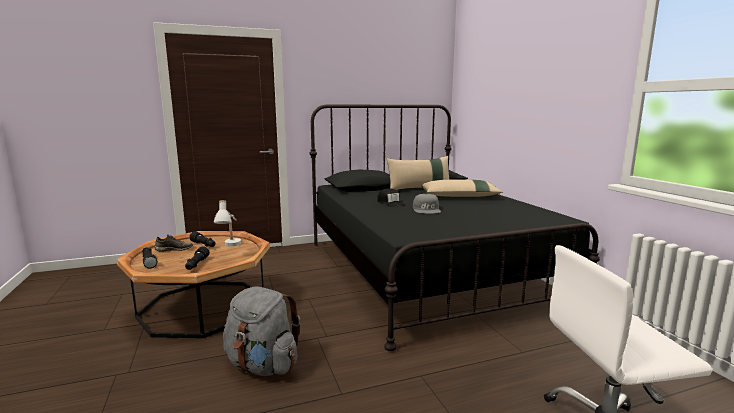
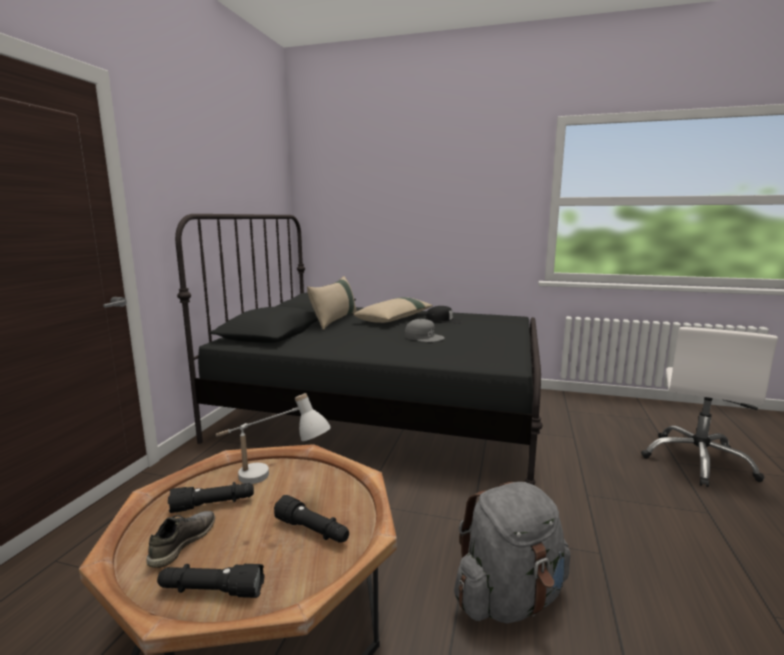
camera: 55 degrees left, 0 degrees up
black cap [377,188,406,207] -> black cap moved to [425,306,462,324]

